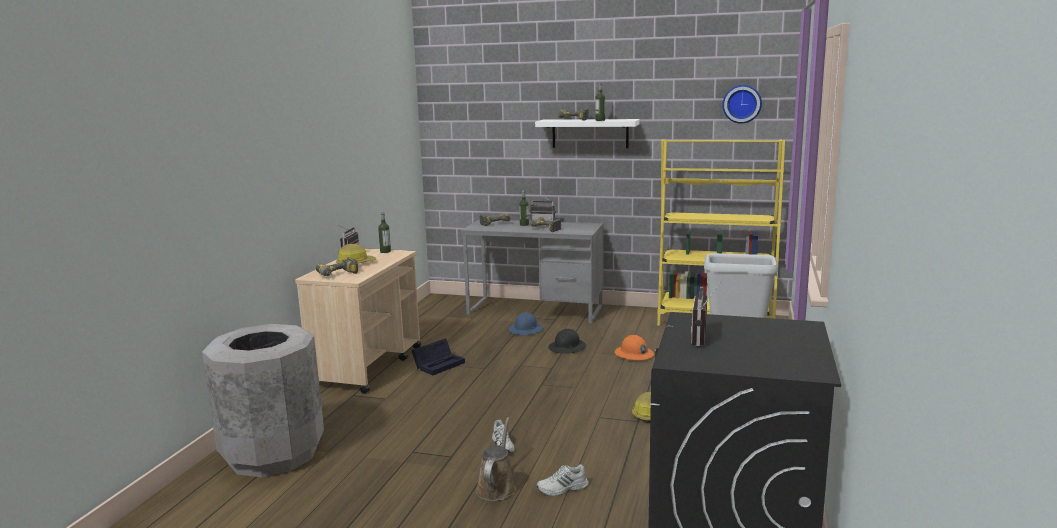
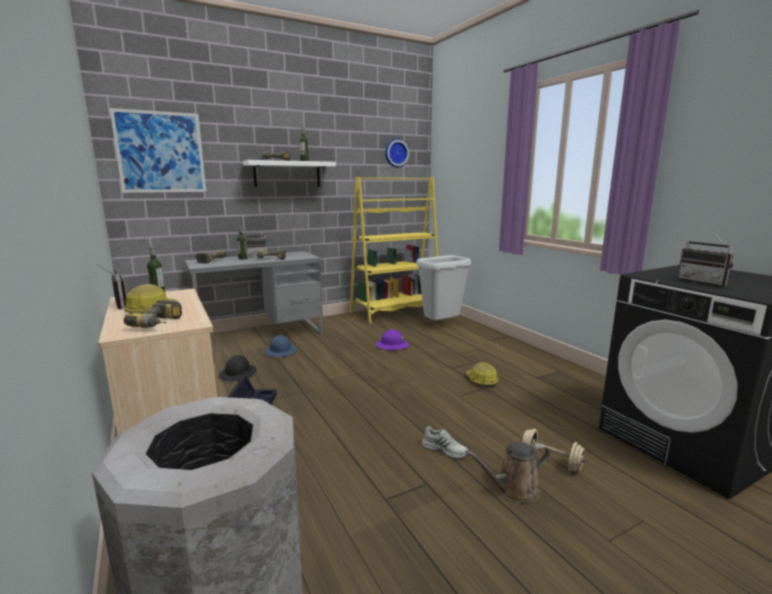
camera: 45 degrees left, 0 degrees up
brown watering can [476,417,516,501] -> brown watering can turned 75 degrees counterclockwise [466,442,550,502]
white shoe [537,464,589,496] -> beige dumbbell [522,429,585,472]
black hard hat [548,329,586,354] -> black hard hat moved to [219,355,257,381]
orange hard hat [615,335,654,360] -> purple hard hat [376,330,409,350]
none -> picture [110,108,206,193]

